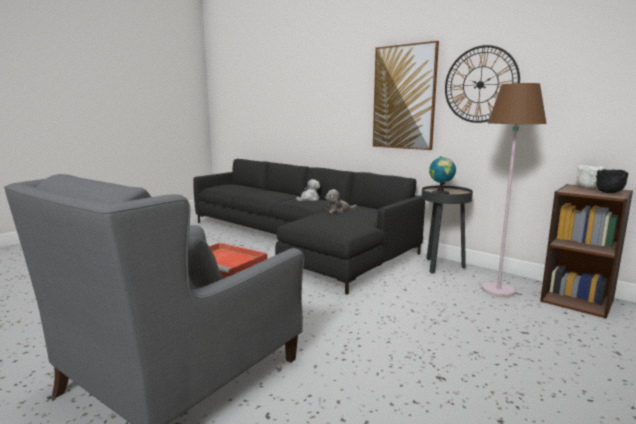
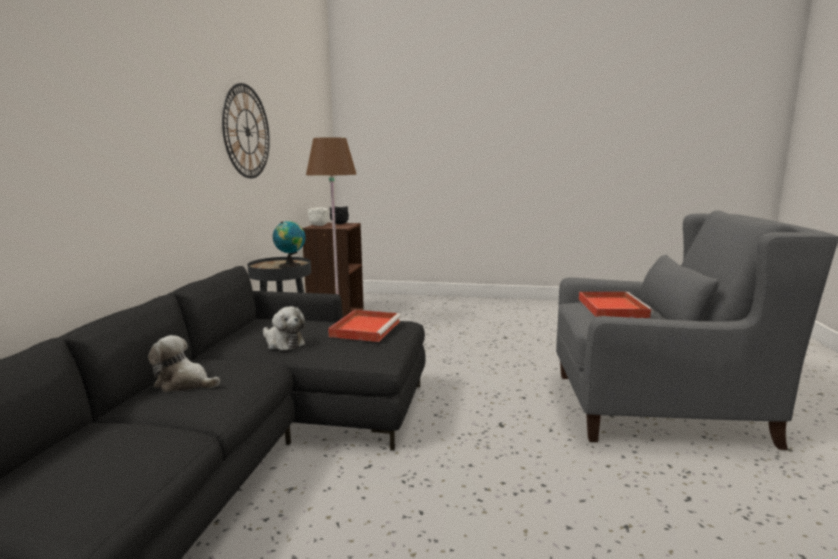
camera: 120 degrees left, 0 degrees up
picture [373,41,439,150] -> none
none -> red tray [328,310,401,342]

